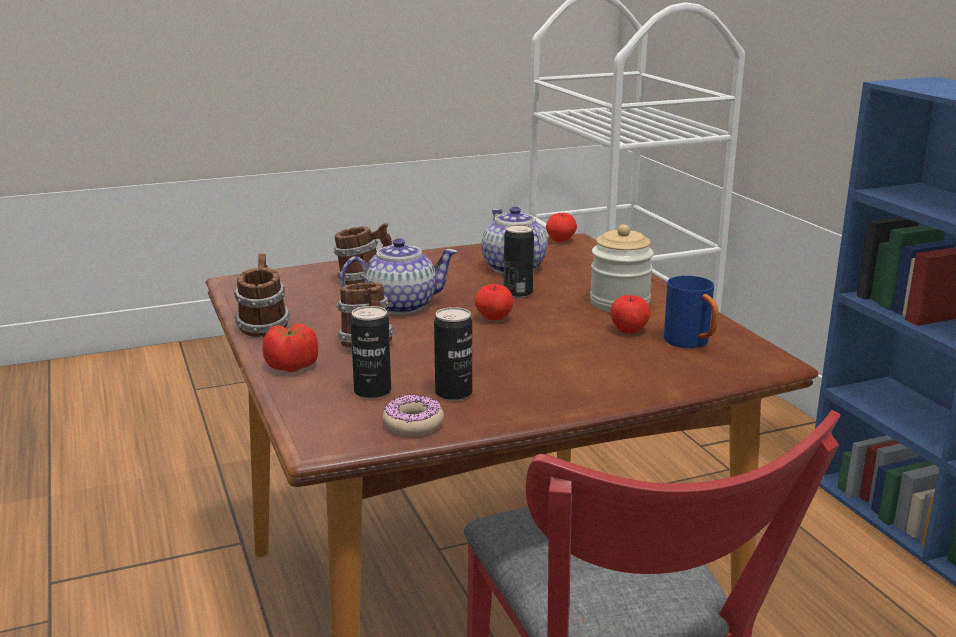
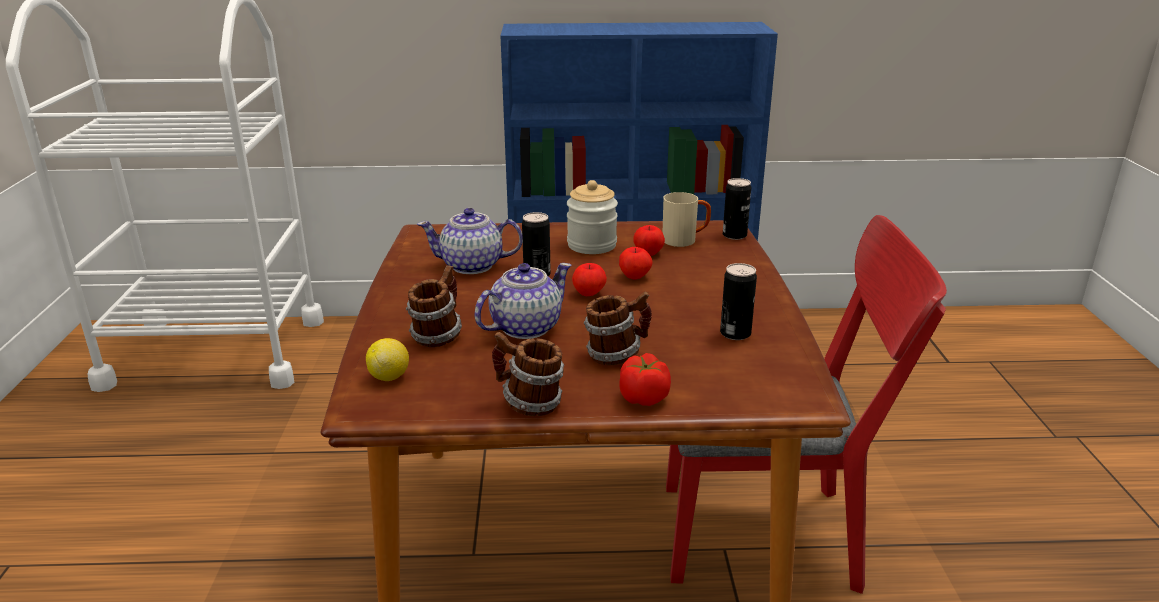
camera: 70 degrees left, 5 degrees up
teapot [340,238,458,314] -> teapot turned 45 degrees clockwise [475,263,571,339]
can [351,306,391,399] -> can moved to [723,178,751,240]
donut [383,394,444,435] -> none
apple [546,213,577,242] -> apple moved to [619,247,653,279]
blue mug [664,276,719,348] -> beige mug [663,192,711,247]
none -> lemon [366,338,409,381]

